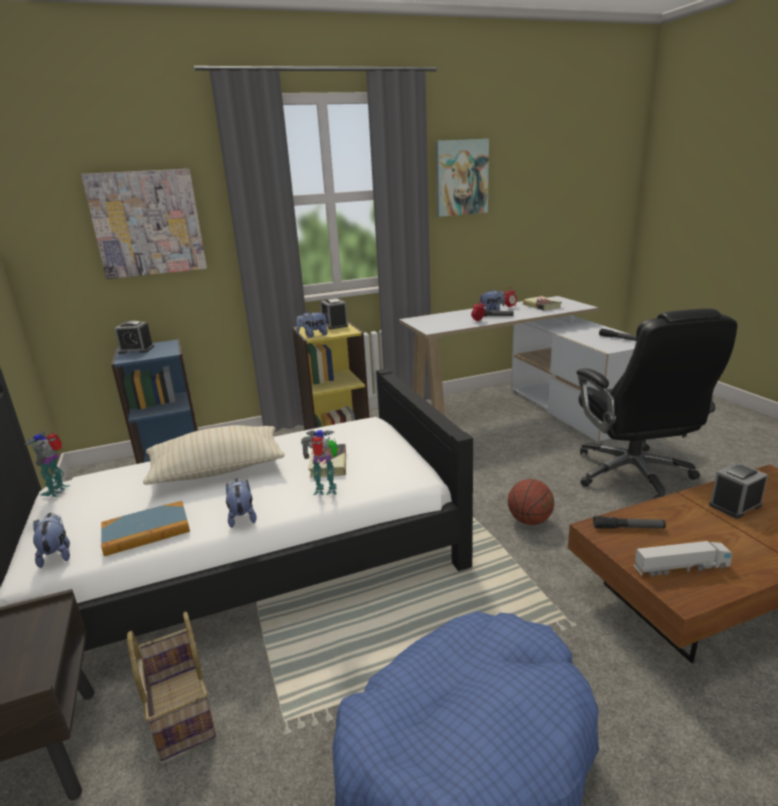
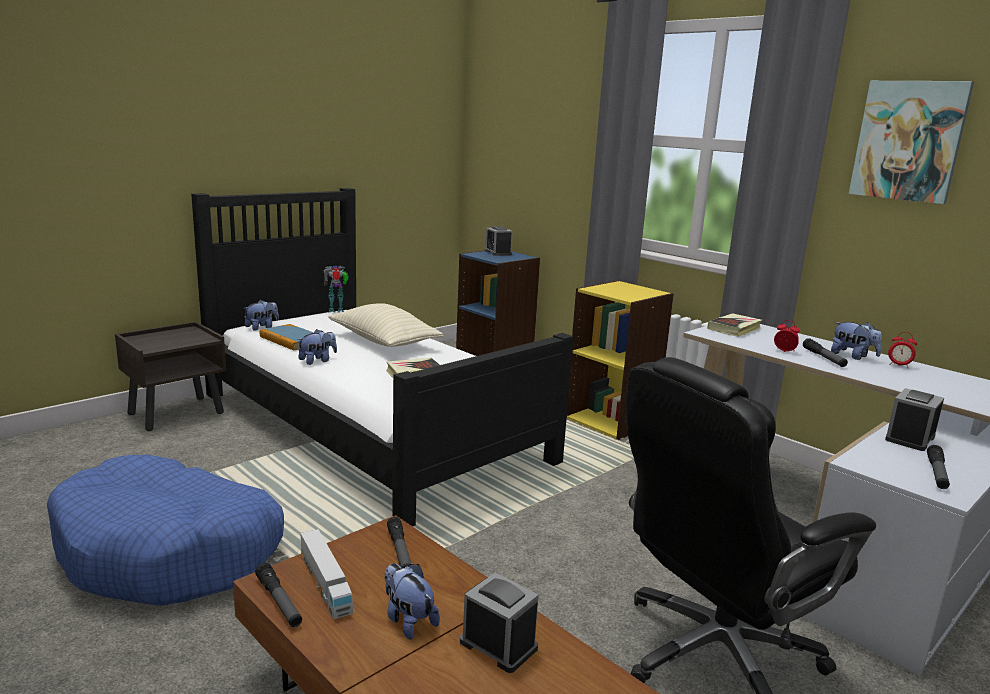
camera: 65 degrees right, 5 degrees down
picture [81,169,207,279] -> none
basket [127,612,216,761] -> none
plush toy [296,311,328,338] -> plush toy moved to [384,563,440,640]
toy robot [301,430,338,495] -> none
alarm clock [320,298,348,329] -> alarm clock moved to [885,388,944,451]
basketball [508,479,554,525] -> none
book [523,296,562,310] -> book moved to [708,313,762,337]
none -> flashlight [255,563,302,627]

